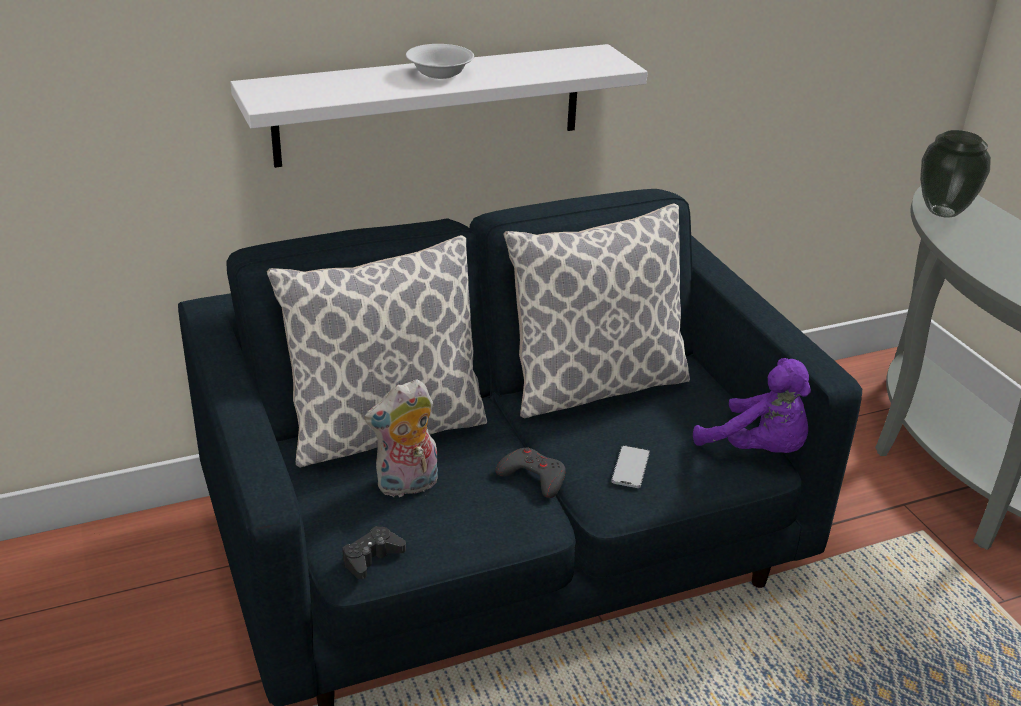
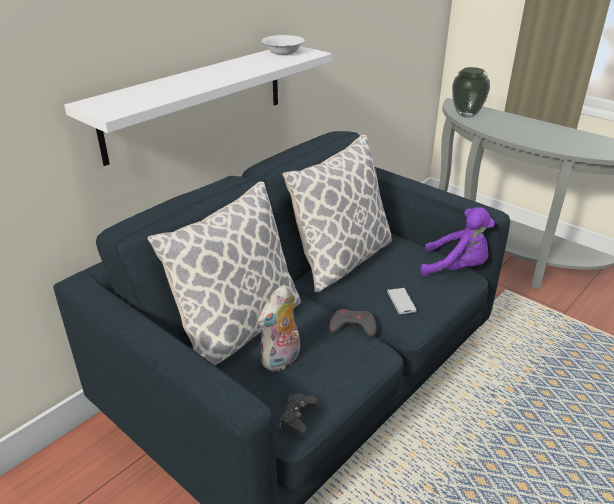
camera: 25 degrees left, 0 degrees up
white bowl [406,44,474,79] -> white bowl moved to [262,35,305,55]

